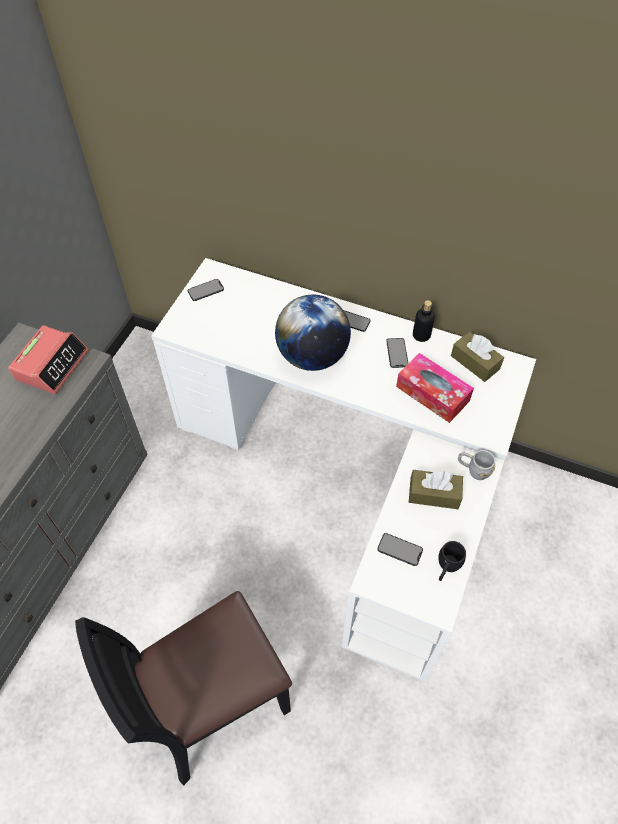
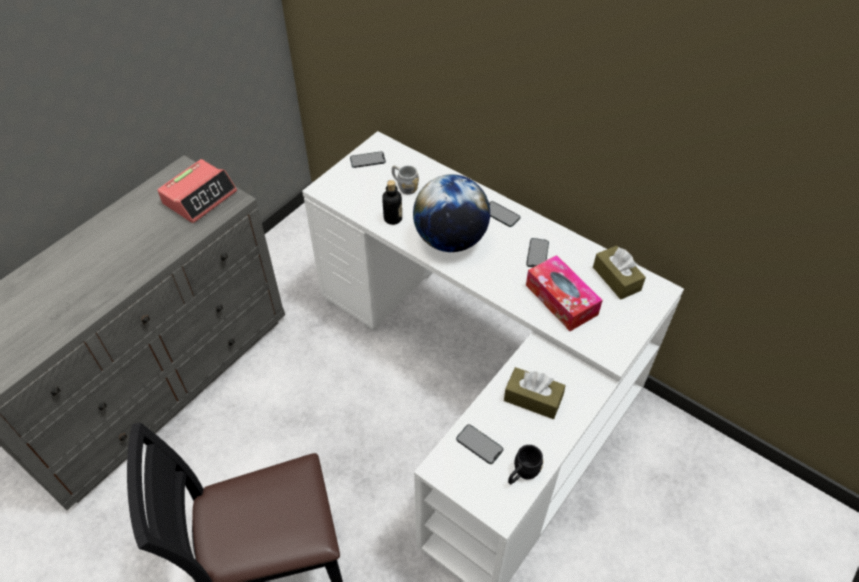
camera: 15 degrees right, 5 degrees down
bottle [413,300,435,342] -> bottle moved to [382,180,402,225]
grey mug [458,450,495,480] -> grey mug moved to [392,165,419,195]

